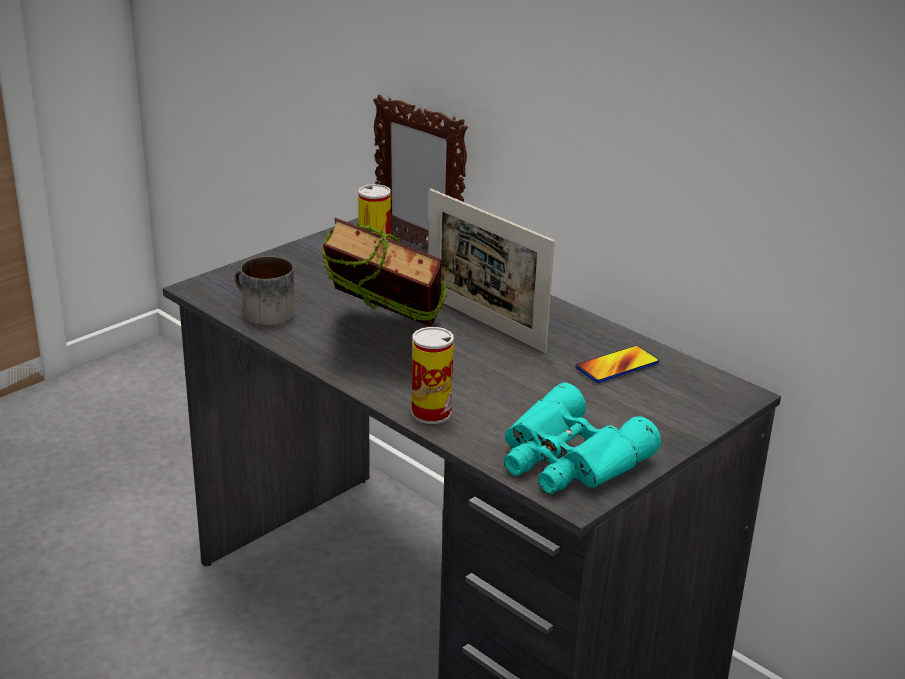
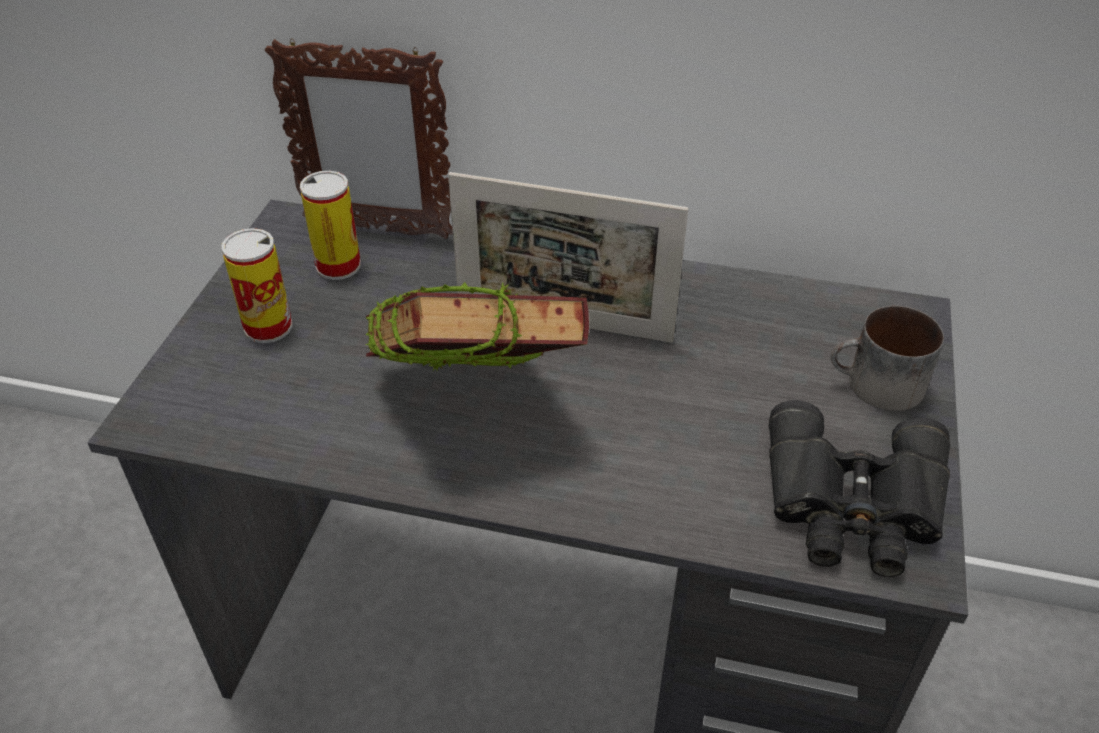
camera: 30 degrees left, 15 degrees up
mug [235,256,295,325] -> mug moved to [830,306,944,411]
can [412,327,454,424] -> can moved to [221,228,292,343]
turquoise binoculars [504,383,661,494] -> black binoculars [769,400,950,577]
phone [575,346,659,383] -> none

